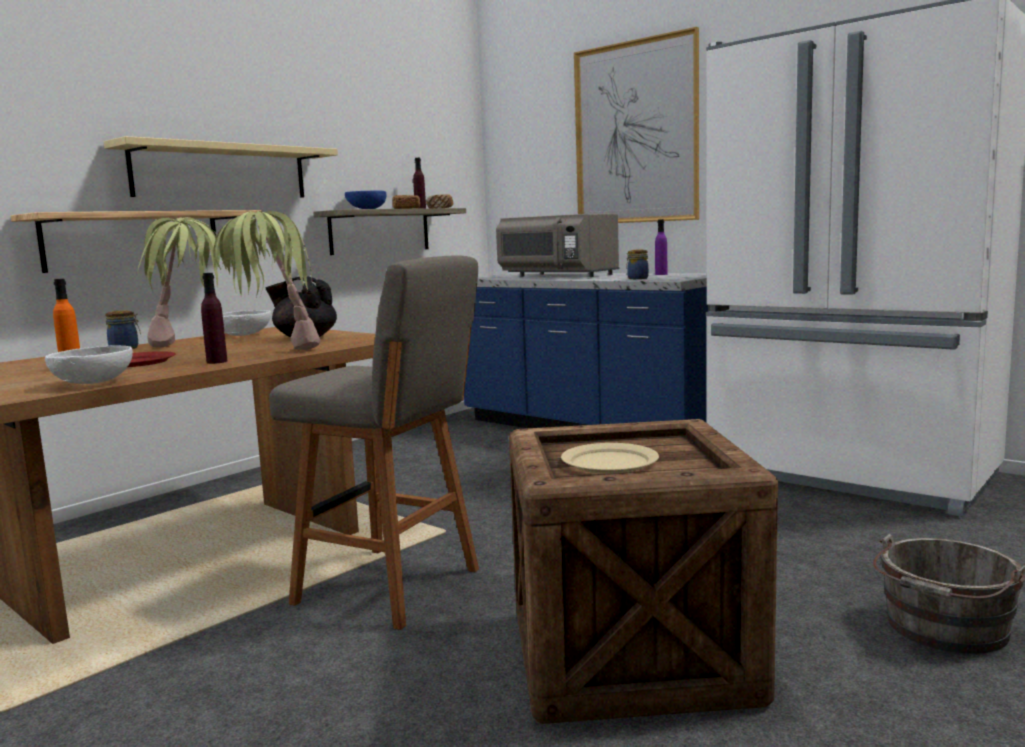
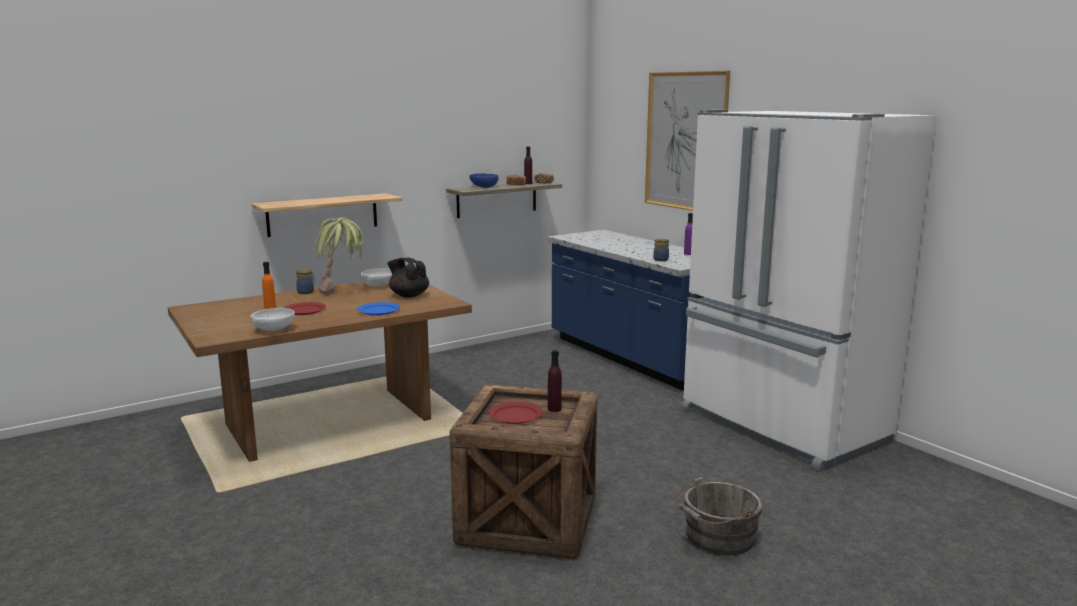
camera: 15 degrees right, 5 degrees up
beige shelf [104,136,338,198] -> none
purple bottle [201,273,227,364] -> purple bottle moved to [548,350,562,412]
potted plant [213,211,320,350] -> blue plate [357,302,400,315]
grey stool [269,256,479,630] -> none
grey microwave [496,213,620,277] -> none
beige plate [561,443,659,474] -> red plate [489,402,543,424]

